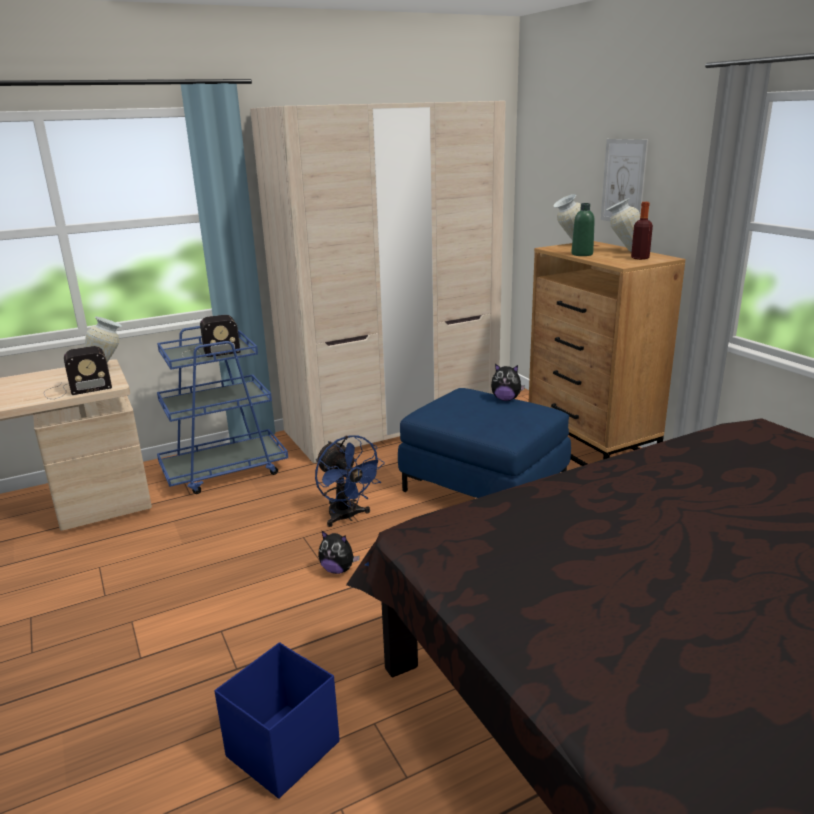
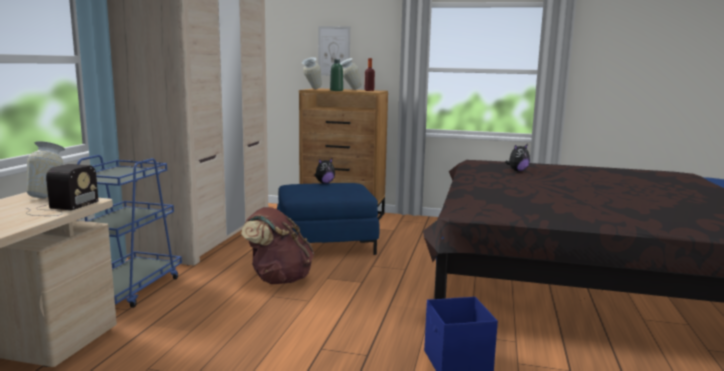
camera: 50 degrees left, 10 degrees down
radio [182,315,241,360] -> none
blue fan [315,435,385,527] -> brown backpack [241,207,314,284]
plush toy [318,530,360,574] -> plush toy moved to [505,144,530,171]

